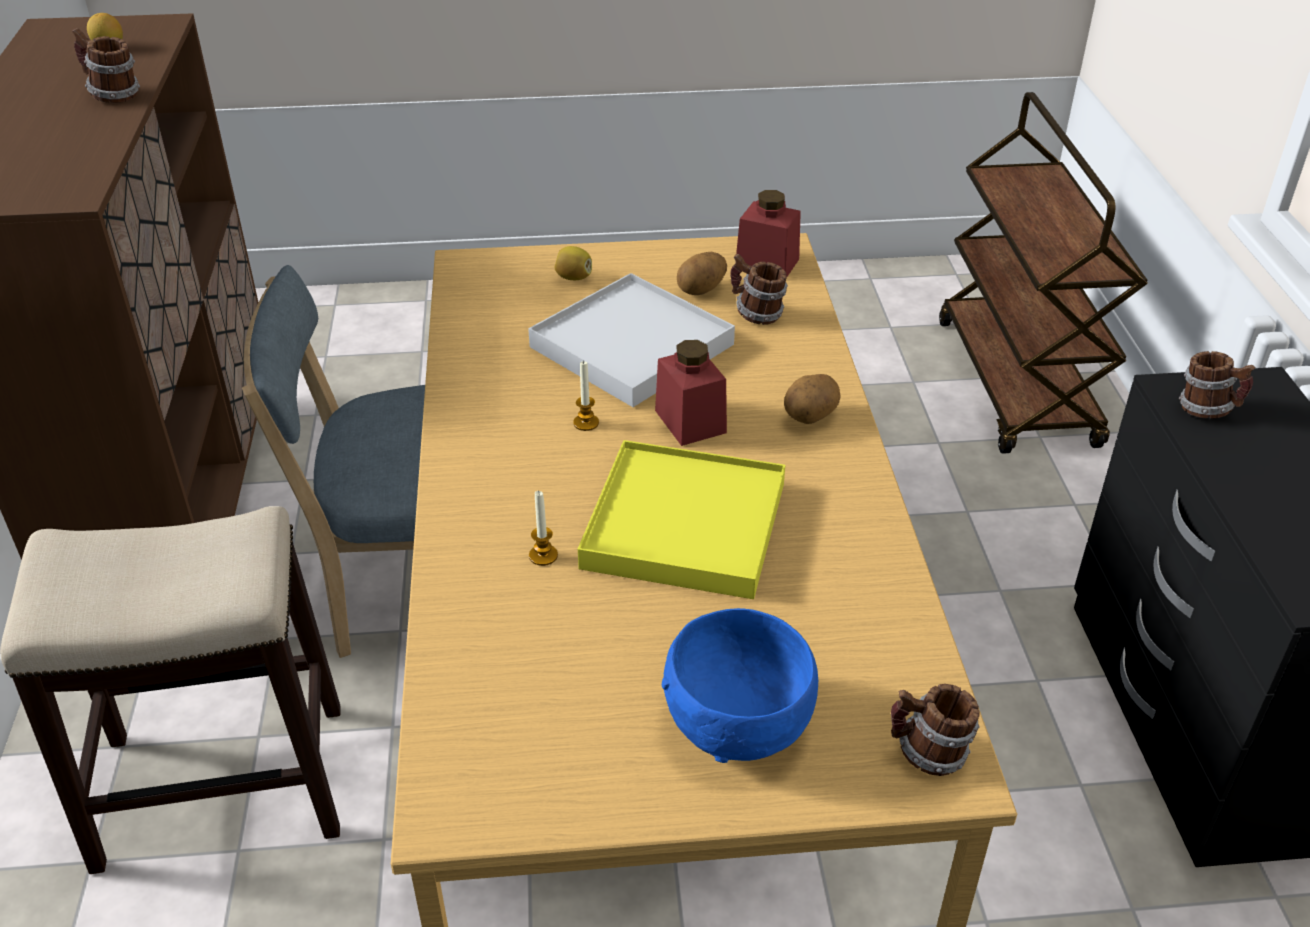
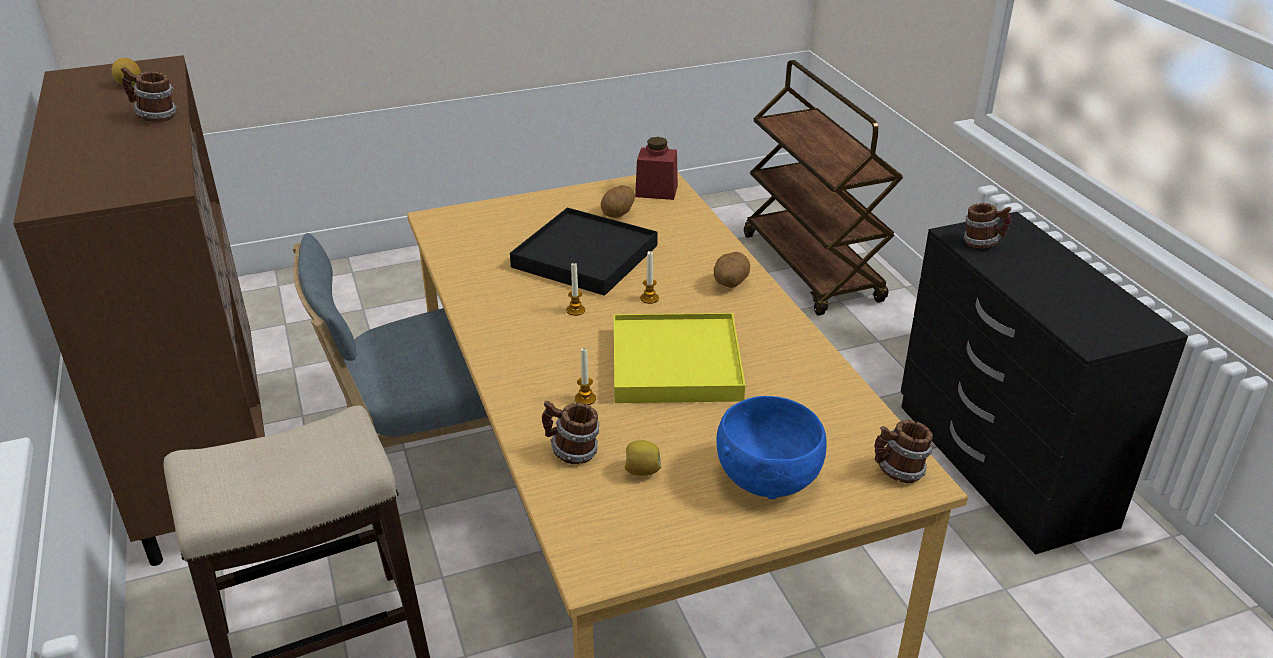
camera: 15 degrees left, 5 degrees down
white tray [528,273,735,407] -> black tray [510,208,658,296]
lemon [555,246,592,280] -> lemon moved to [624,440,662,476]
red jar [655,340,727,446] -> candle [640,251,659,304]
mug [730,254,788,325] -> mug moved to [542,400,599,464]

